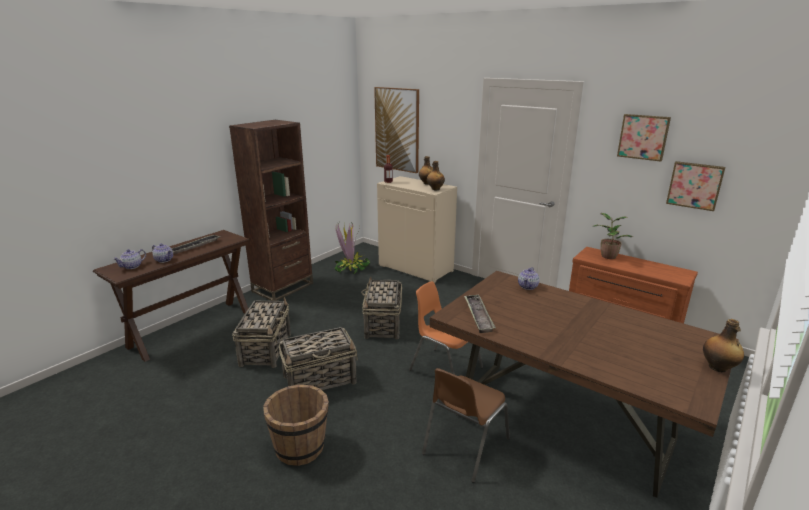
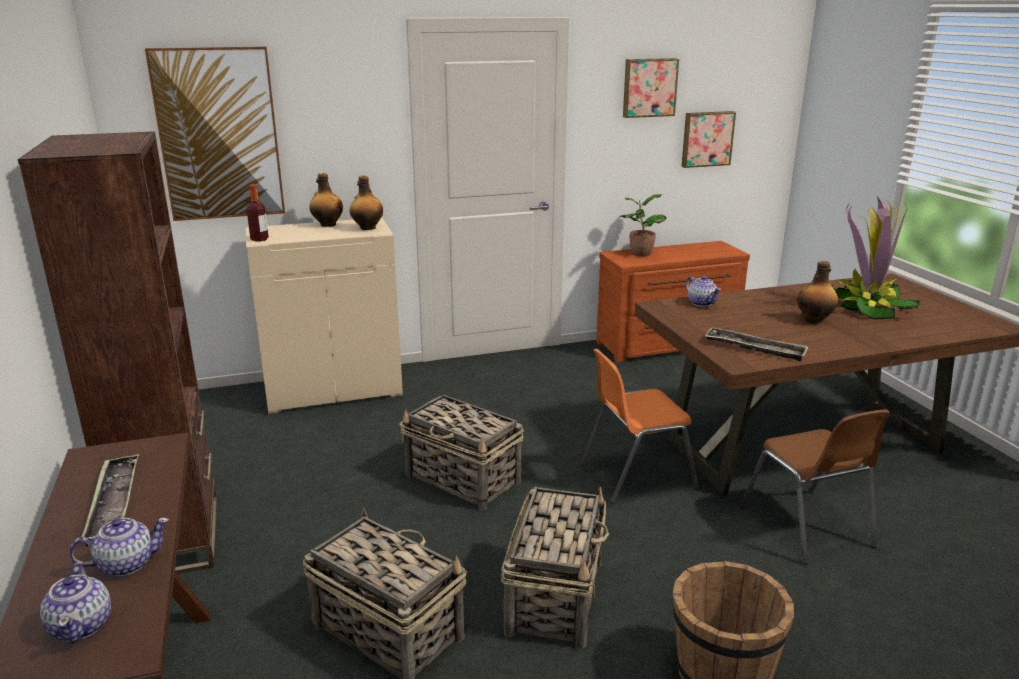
camera: 55 degrees left, 0 degrees up
potted plant [335,222,370,274] -> potted plant moved to [833,196,921,319]
bottle [703,319,744,372] -> bottle moved to [797,261,838,324]

